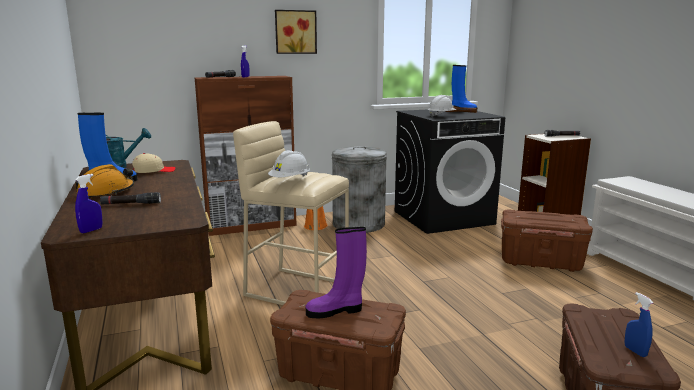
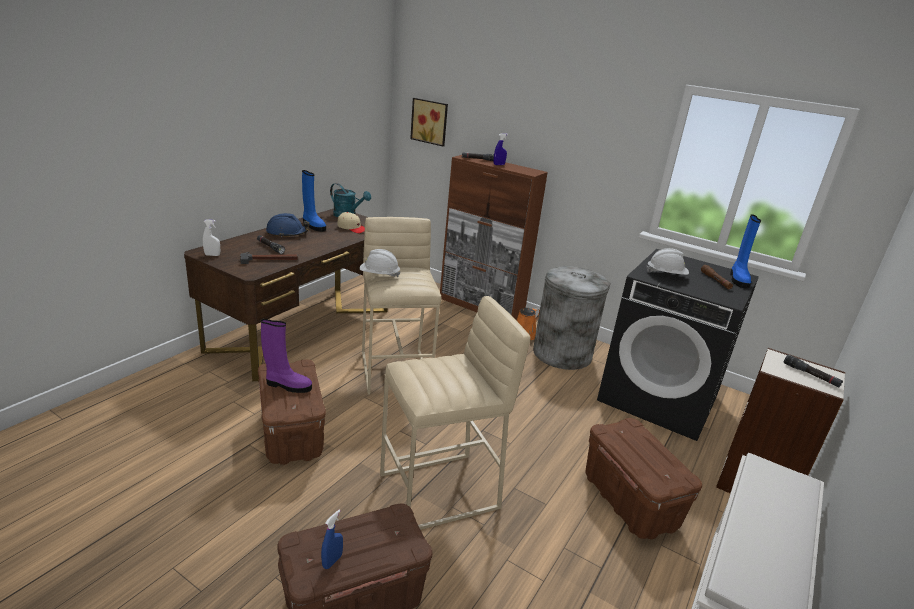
camera: 50 degrees right, 10 degrees up
blue spray bottle [75,174,102,233] -> white spray bottle [203,219,220,256]
orange hard hat [76,164,135,199] -> blue hard hat [266,213,310,237]
picture [275,10,317,54] -> picture moved to [410,98,448,146]
purple boot [306,227,367,318] -> purple boot turned 150 degrees clockwise [261,319,312,393]
none -> hammer [240,252,298,264]
none -> beige stool [380,296,531,530]

